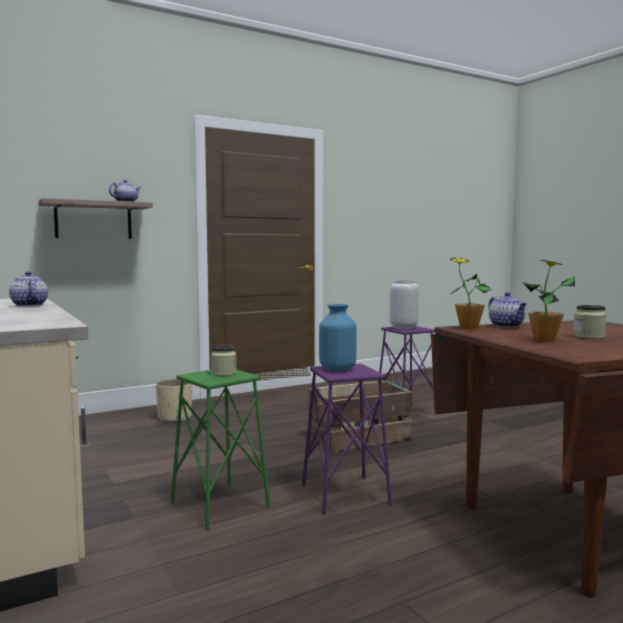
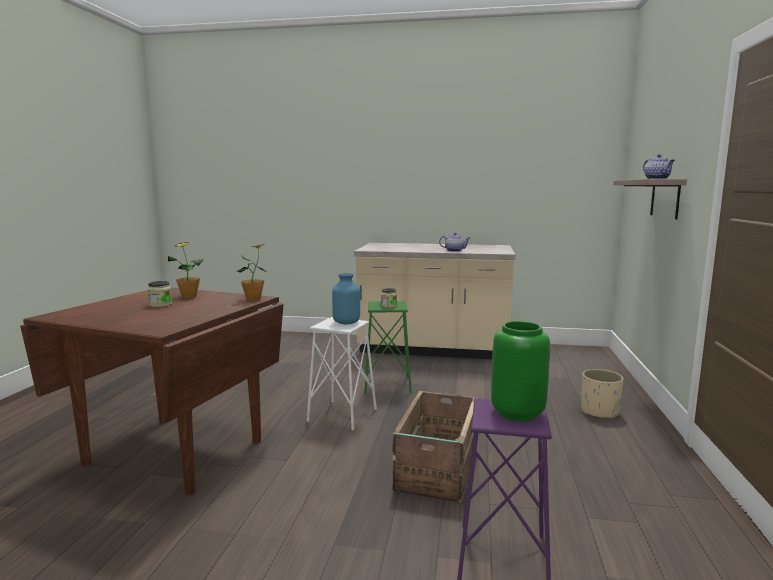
camera: 130 degrees right, 5 degrees up
purple stool [302,364,392,515] -> white stool [306,317,377,431]
grey vase [390,280,419,329] -> green vase [491,321,550,421]
teapot [488,292,527,328] -> none

